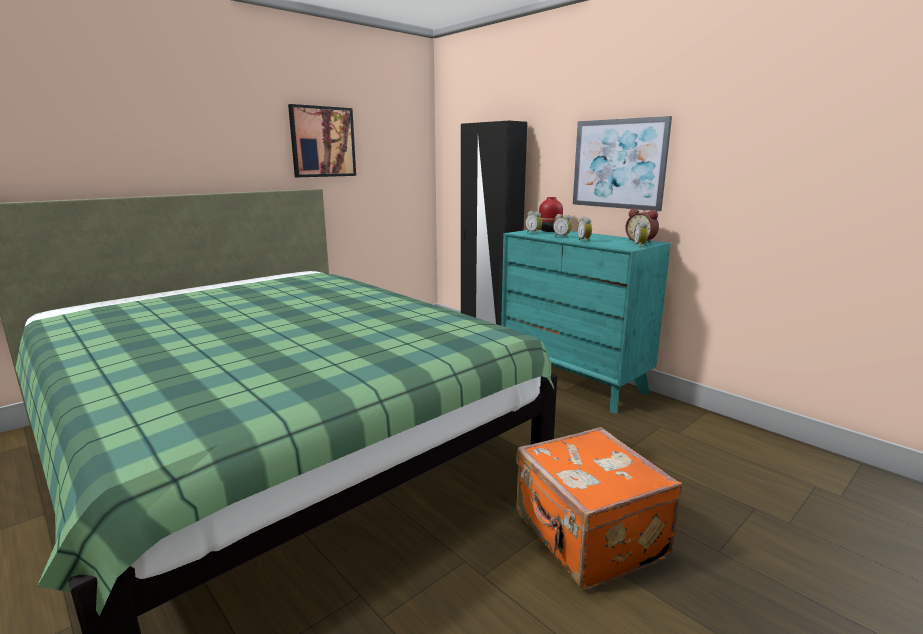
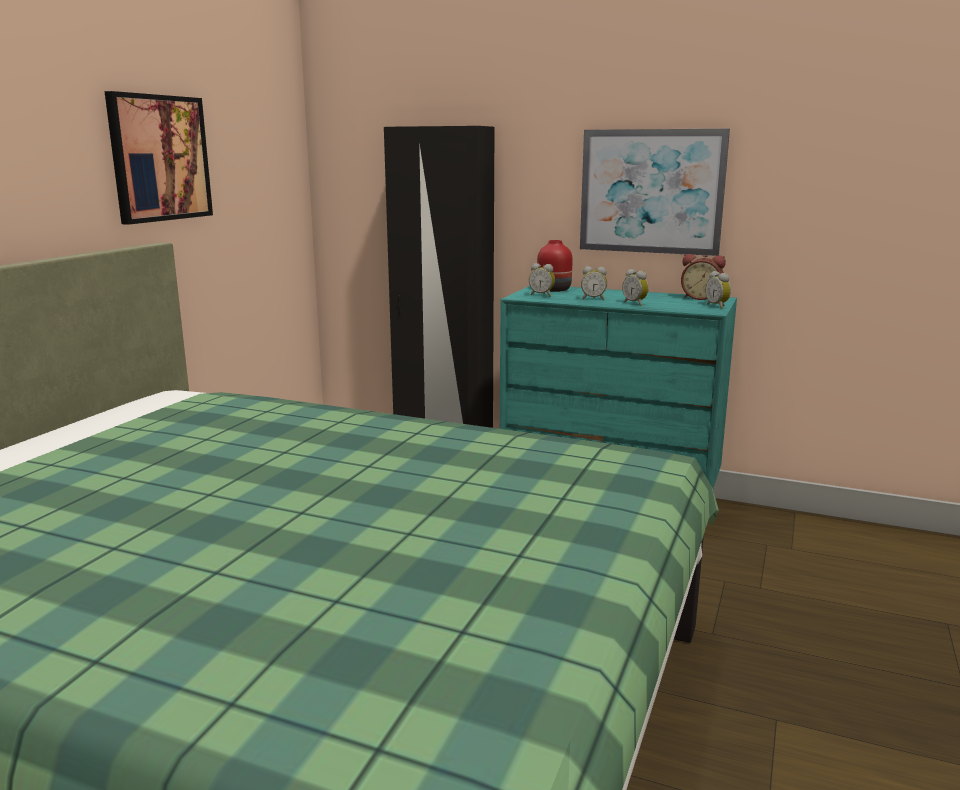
camera: 25 degrees left, 0 degrees up
orange suitcase [516,427,682,590] -> none

